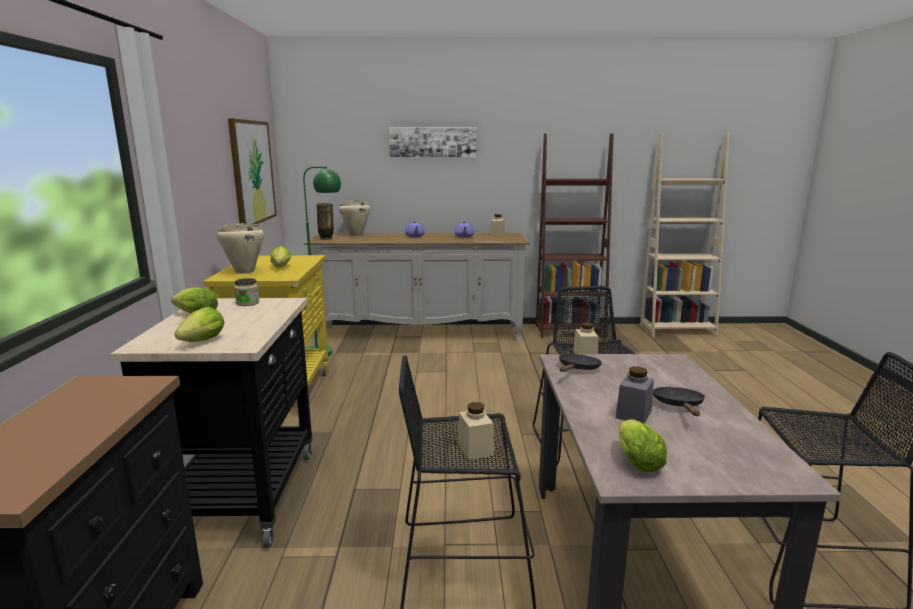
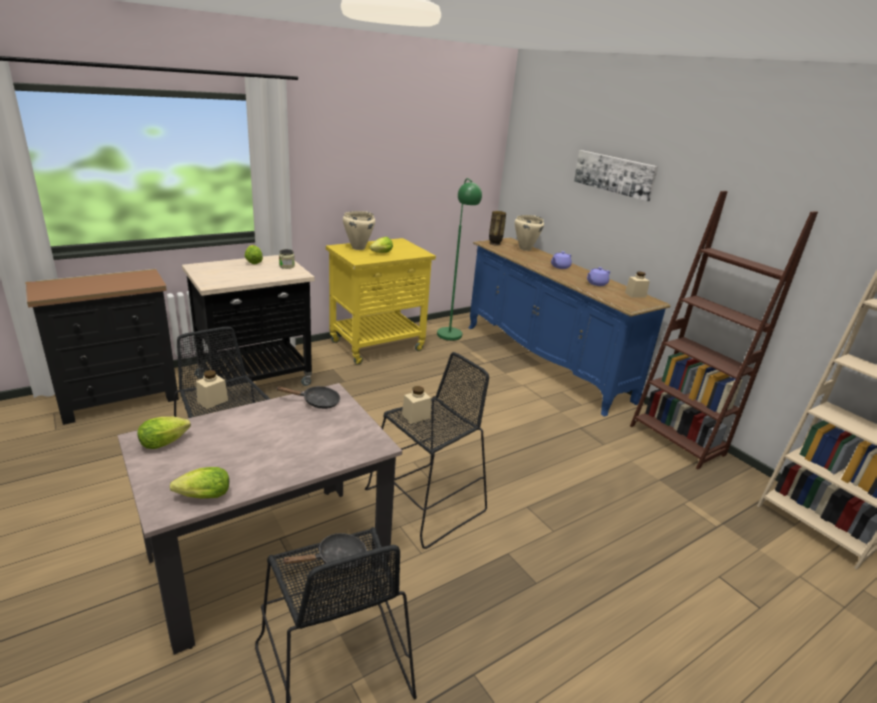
camera: 55 degrees right, 10 degrees up
lettuce [175,307,225,342] -> lettuce moved to [170,467,229,499]
picture [228,118,277,224] -> none
grey cabinet [304,233,530,342] -> blue cabinet [469,237,671,417]
grey jar [615,366,654,423] -> none
black frying pan [653,387,705,416] -> black frying pan moved to [282,533,367,571]

